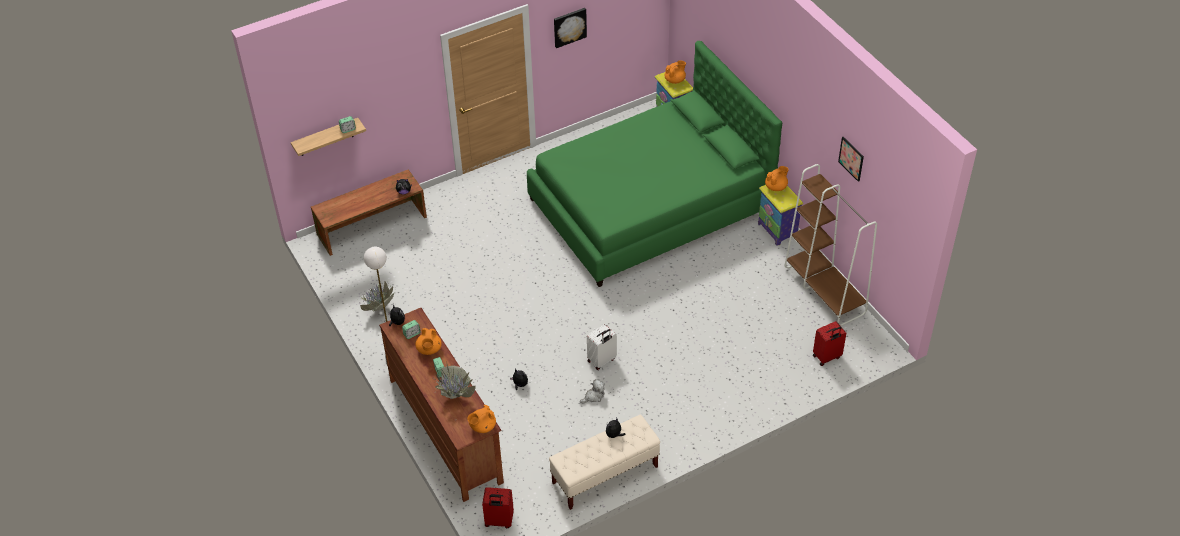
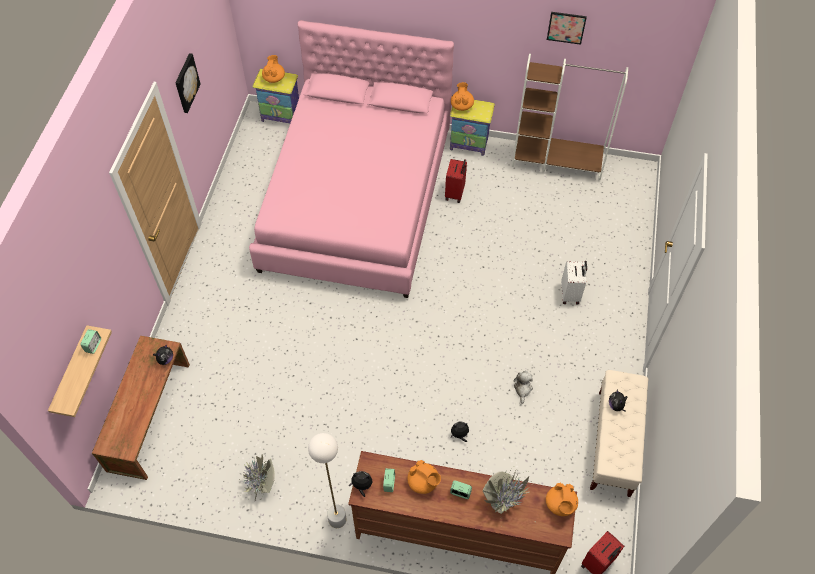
camera: 50 degrees left, 10 degrees up
green bed [527,41,782,287] -> pink bed [249,20,454,298]
white suitcase [587,324,617,370] -> white suitcase moved to [561,261,587,305]
red suitcase [813,321,846,366] -> red suitcase moved to [445,159,467,203]

